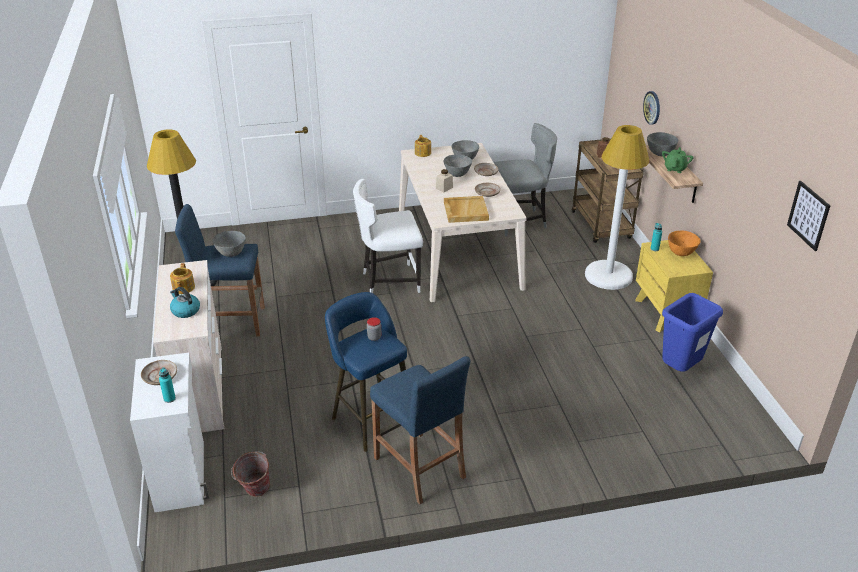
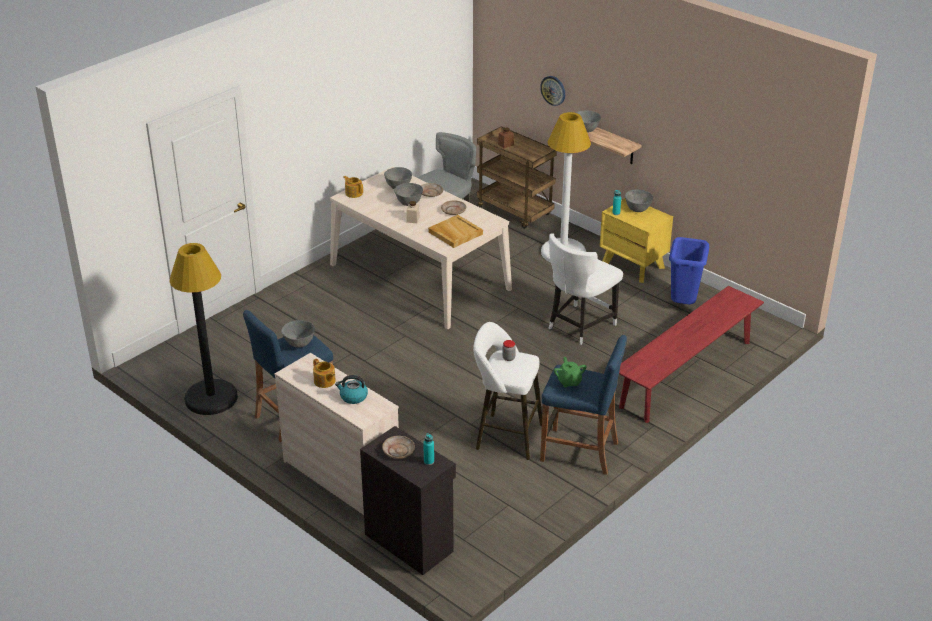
camera: 35 degrees left, 0 degrees up
white cabinet [130,353,209,512] -> black cabinet [360,426,456,575]
bucket [231,451,270,497] -> none
blue stool [325,292,407,452] -> white stool [473,322,542,460]
white chair [353,179,423,293] -> white chair moved to [549,233,623,345]
green teapot [662,147,694,173] -> green teapot moved to [554,357,587,387]
orange bowl [668,230,700,256] -> grey bowl [625,189,653,212]
picture [787,181,830,251] -> none
none -> red bench [619,286,764,423]

